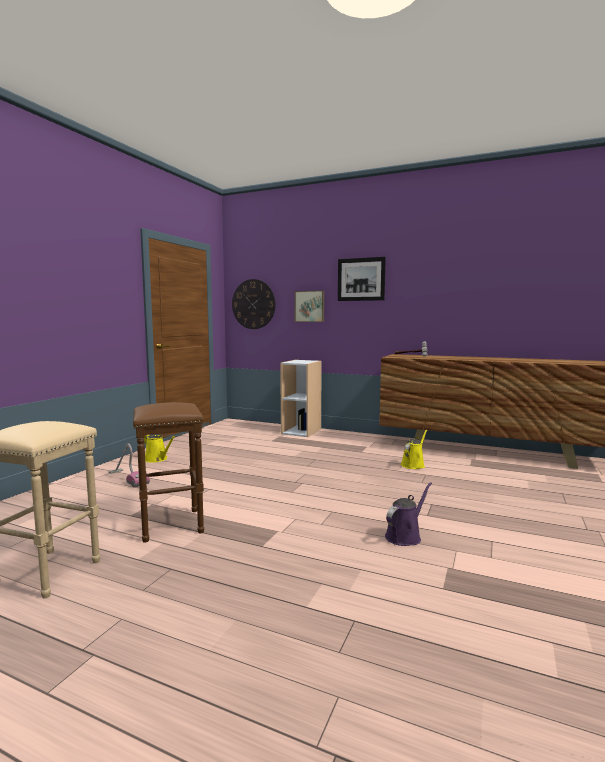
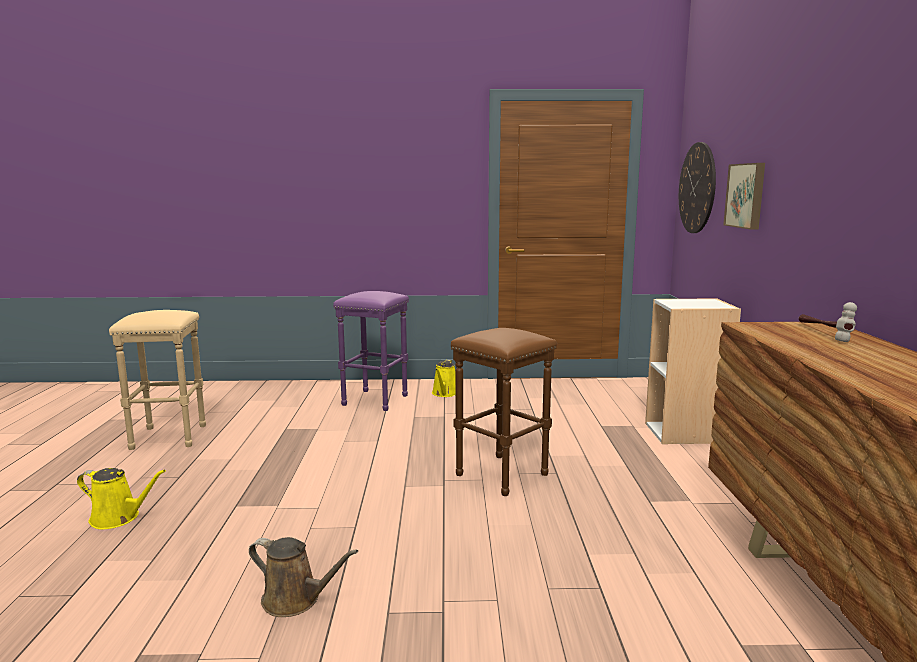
camera: 65 degrees right, 5 degrees up
vacuum cleaner [108,444,150,488] -> purple stool [333,291,409,411]
brown stool [133,402,204,542] -> brown stool moved to [451,328,557,496]
picture [338,257,386,301] -> none
purple watering can [385,482,432,546] -> brown watering can [249,537,358,617]
yellow watering can [401,430,427,469] -> yellow watering can moved to [77,468,166,529]

